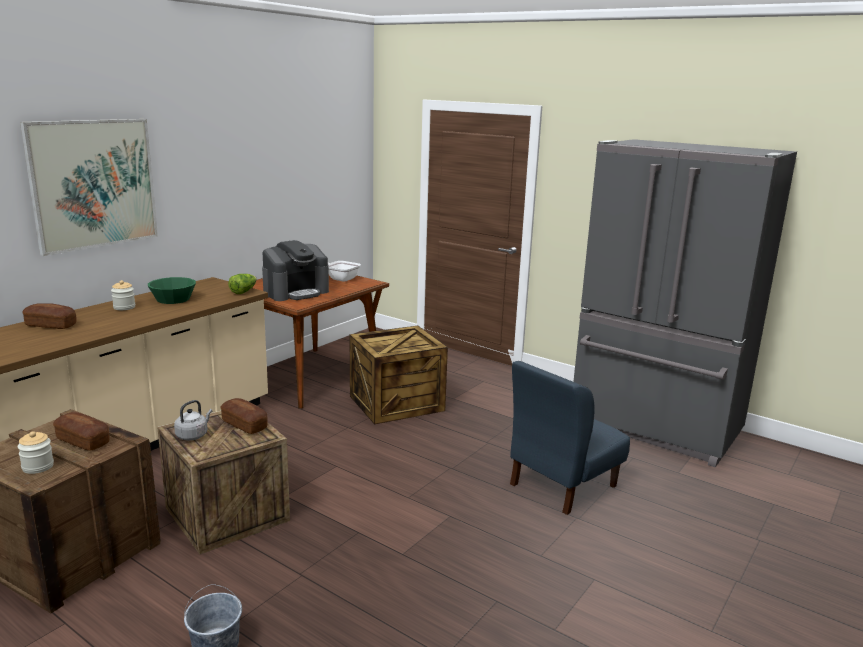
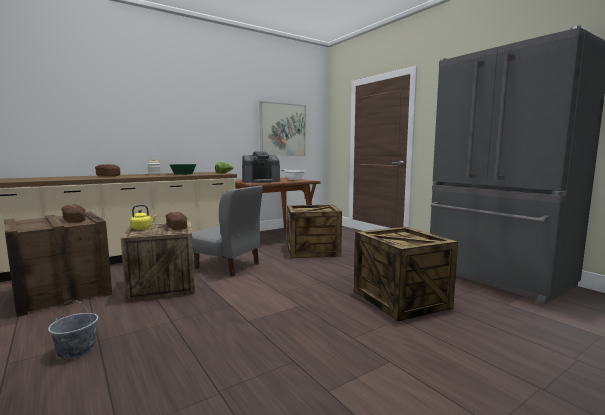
camera: 20 degrees right, 10 degrees down
jar [18,431,54,474] -> none
picture [20,119,158,256] -> picture moved to [259,101,306,157]
grey kettle [174,400,212,440] -> yellow kettle [130,205,157,230]
blue chair [510,361,630,515] -> crate [354,227,458,321]
none -> grey chair [192,186,263,276]

